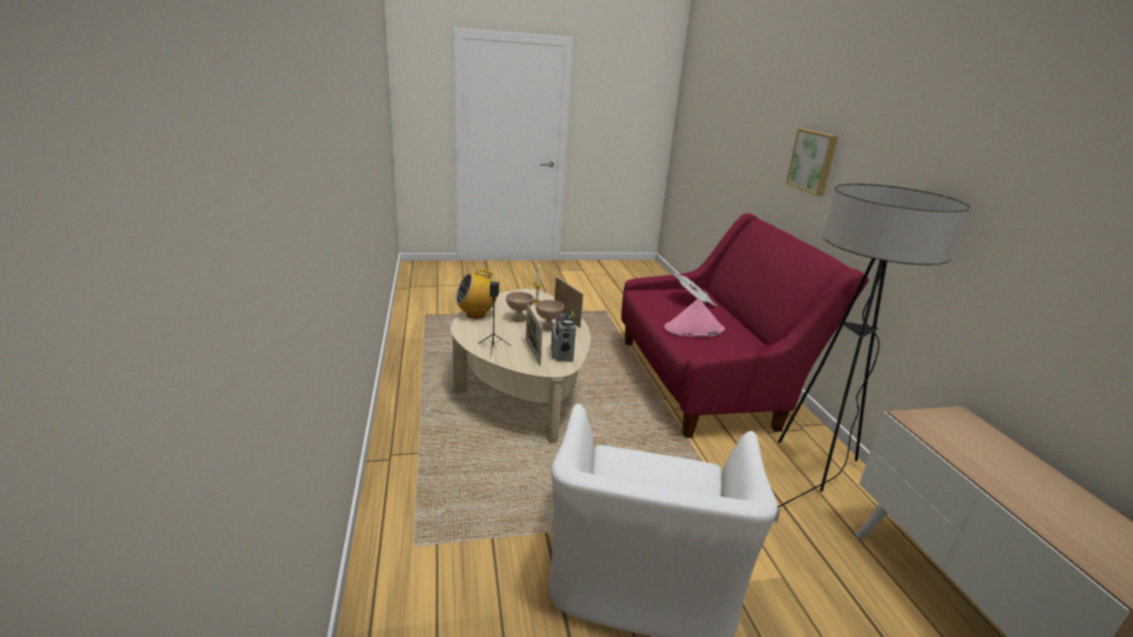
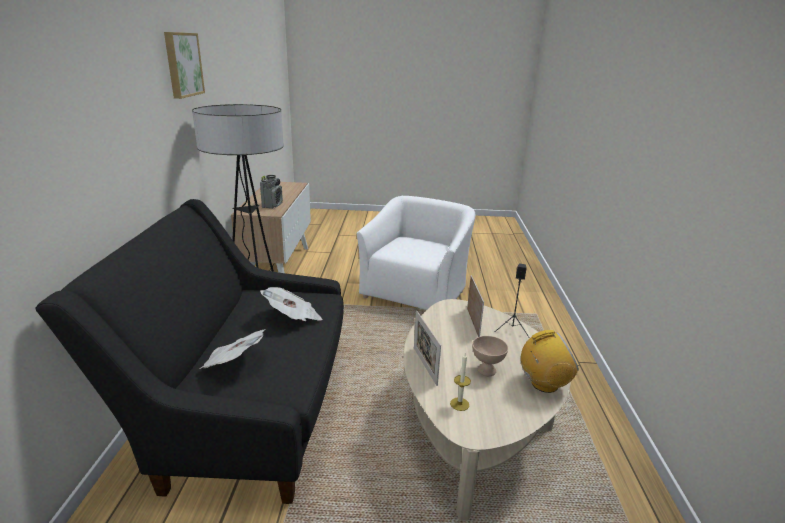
camera: 165 degrees left, 0 degrees up
beige bowl [535,300,564,331] -> none
radio [551,311,576,362] -> radio moved to [260,175,283,208]
red sofa [621,213,869,438] -> black sofa [35,199,344,504]
pink hat [664,298,725,337] -> newspaper [260,287,323,321]
picture [786,129,838,196] -> picture moved to [164,32,205,99]

